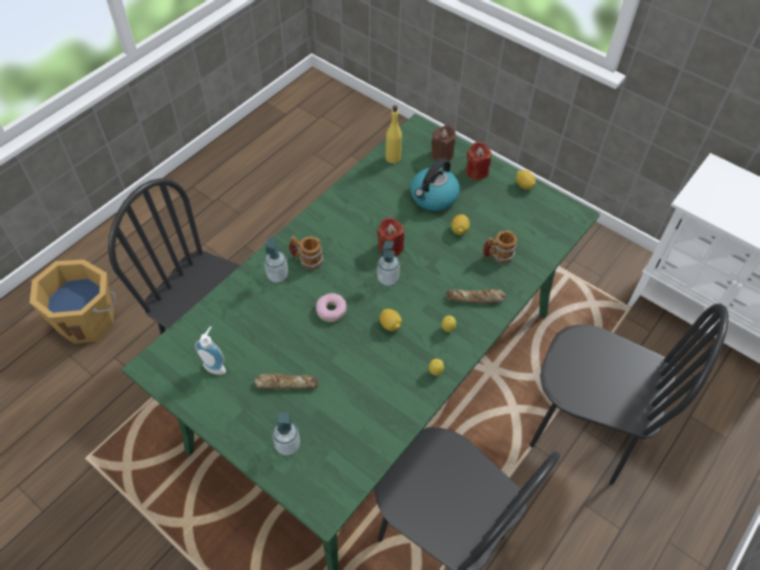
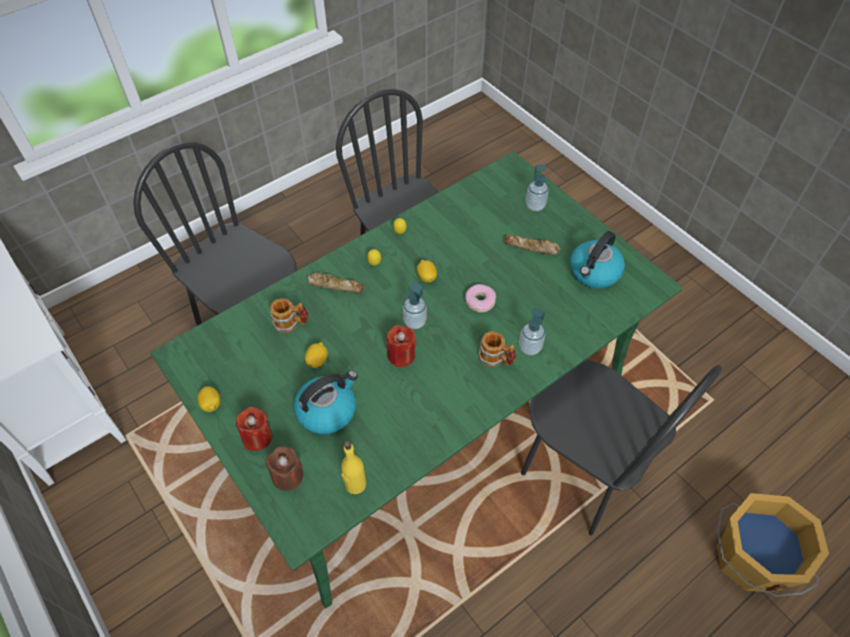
camera: 165 degrees left, 0 degrees up
soap dispenser [195,326,226,375] -> kettle [570,231,625,288]

